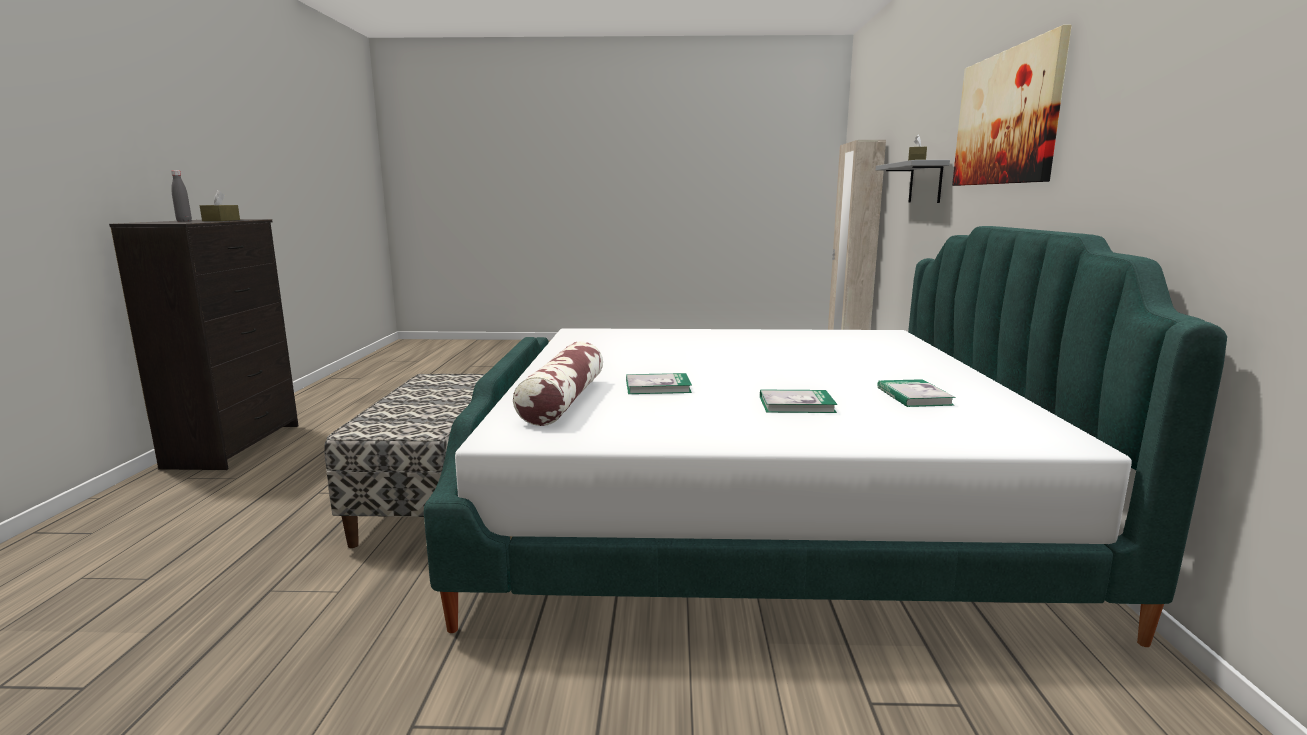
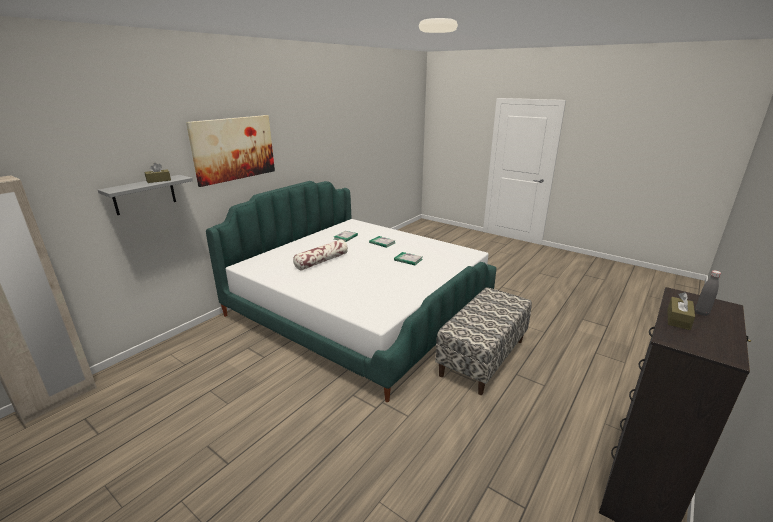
camera: 145 degrees left, 10 degrees up
pillow [513,341,603,426] -> pillow moved to [293,239,348,270]

